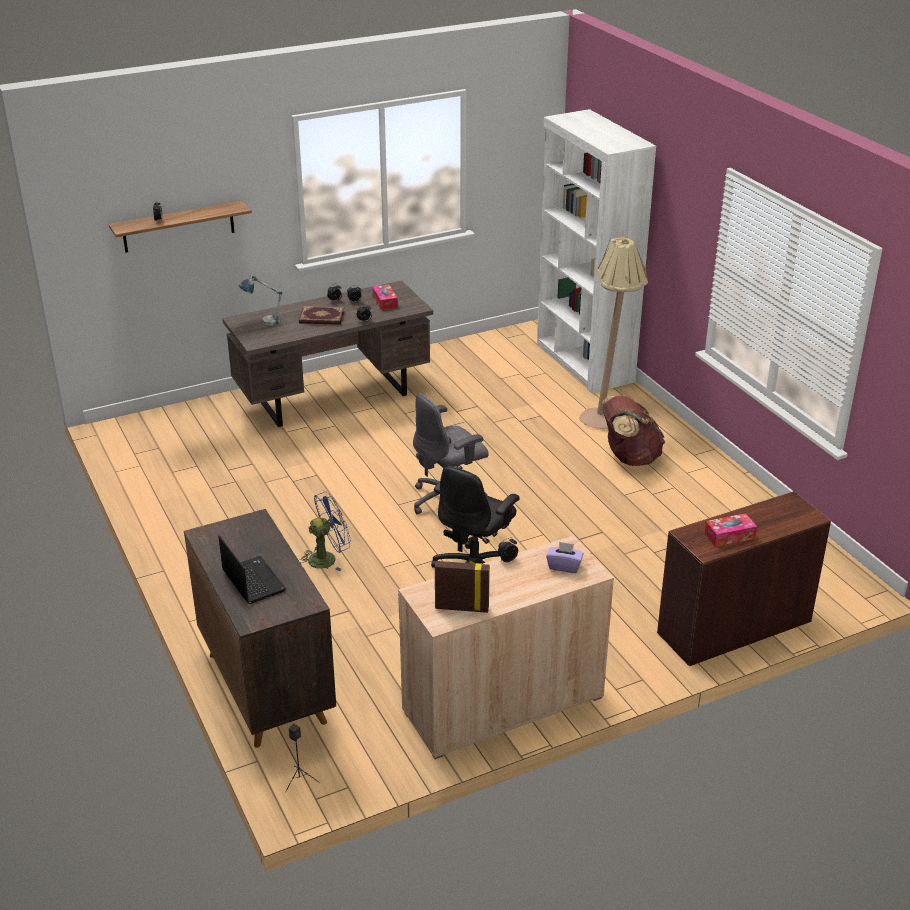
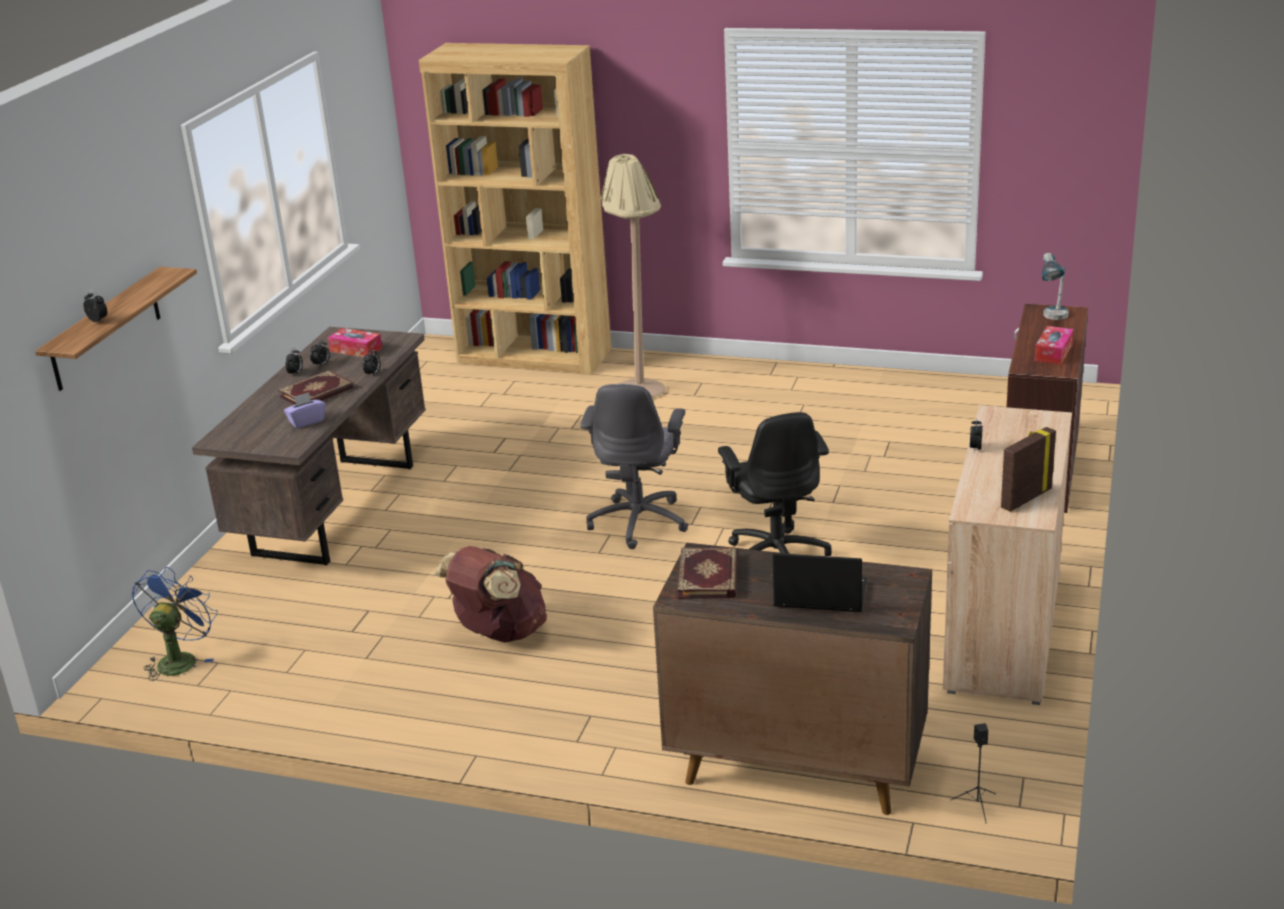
camera: 45 degrees left, 5 degrees down
table lamp [239,274,282,326] -> table lamp moved to [1042,253,1068,320]
blue fan [300,492,351,571] -> blue fan moved to [132,567,218,681]
white bookcase [537,109,656,393] -> brown bookcase [419,43,612,375]
purple tissue box [546,541,584,573] -> purple tissue box moved to [284,392,326,428]
brown backpack [602,395,665,466] -> brown backpack moved to [433,546,547,642]
none -> book [678,547,738,599]

